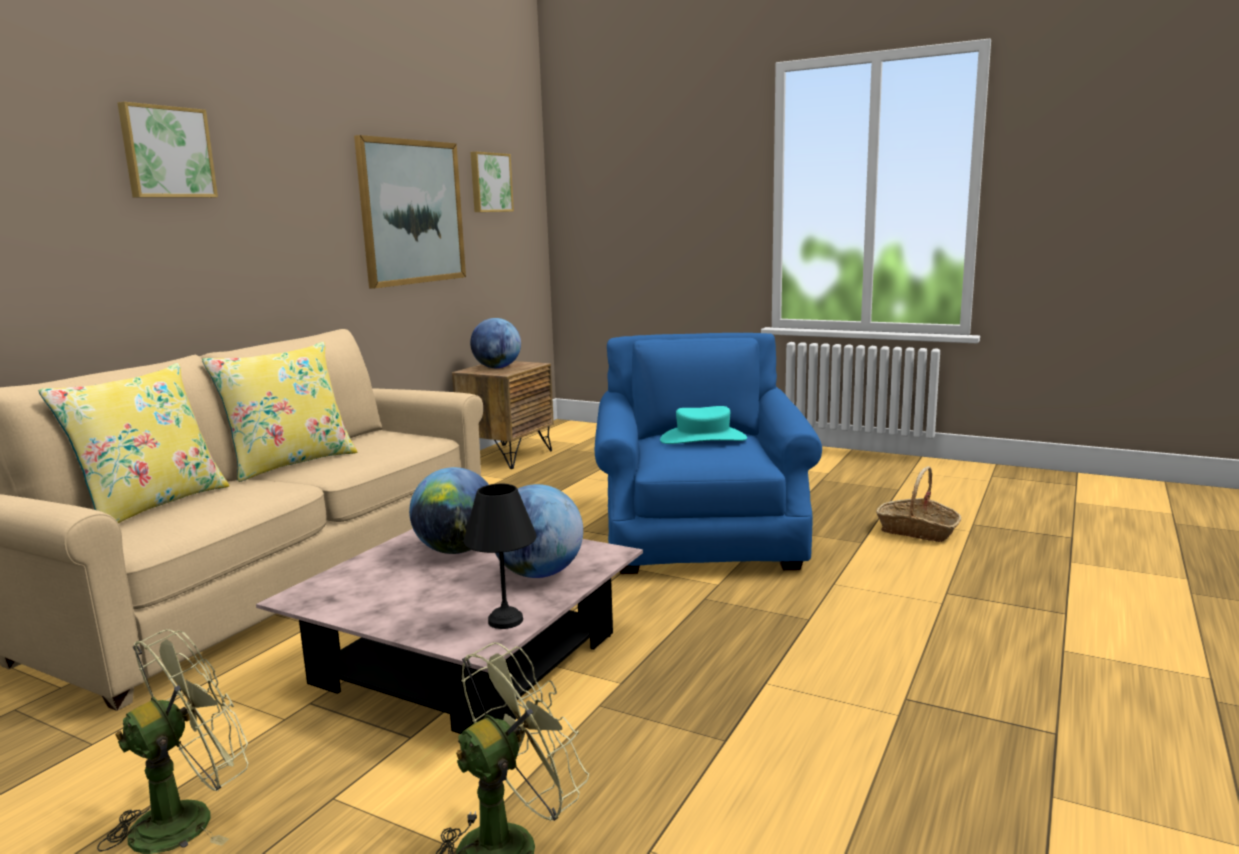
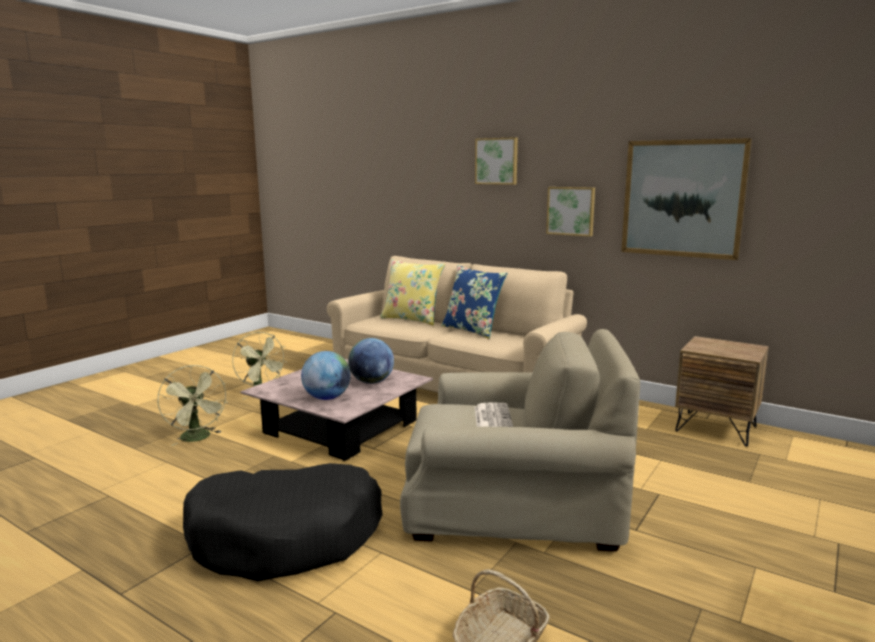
camera: 95 degrees right, 0 degrees up
yellow pillow [202,342,357,482] -> blue pillow [441,265,507,339]
black table lamp [464,484,537,629] -> none
globe [470,318,521,368] -> none
picture [471,152,514,212] -> picture moved to [546,187,595,237]
blue armchair [595,333,822,574] -> beige armchair [400,329,640,552]
turquoise hat [660,406,747,444] -> newspaper [475,402,513,427]
none -> black dog bed [183,463,383,581]

